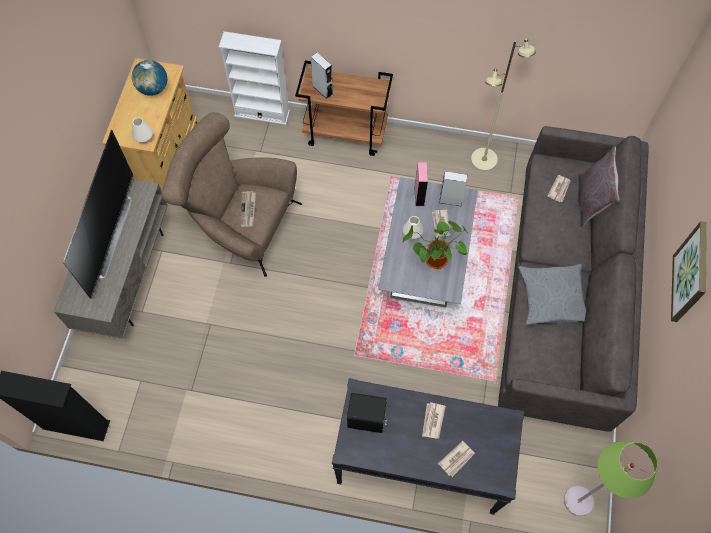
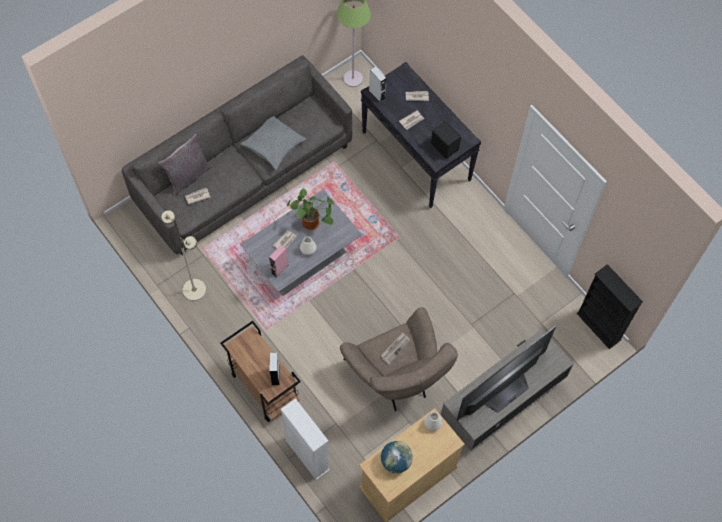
camera: 140 degrees left, 0 degrees up
grey speaker [439,171,467,206] -> grey speaker moved to [369,67,386,102]
picture [671,221,707,322] -> none

